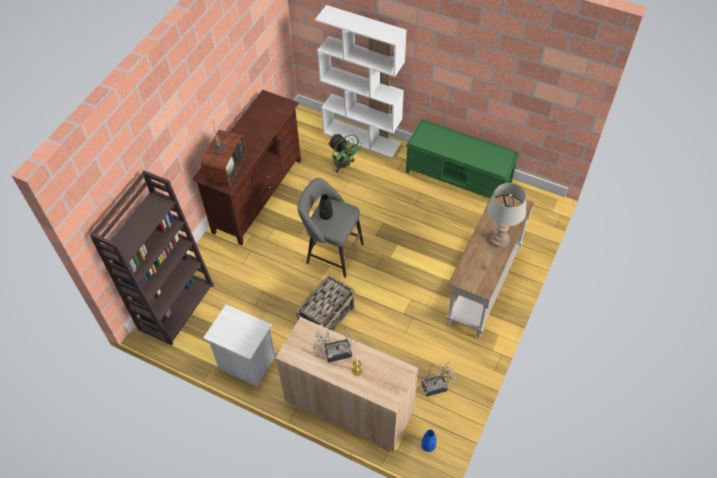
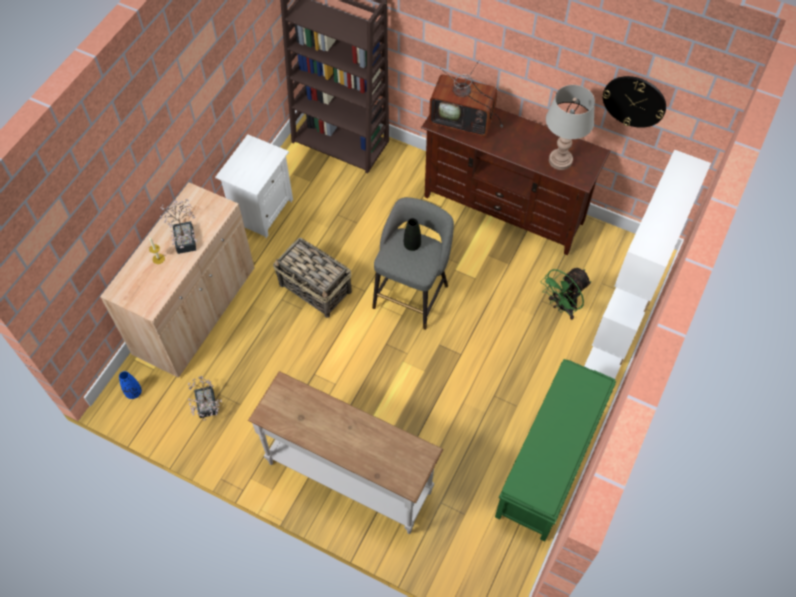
camera: 90 degrees right, 5 degrees up
grey table lamp [487,183,526,248] -> grey table lamp moved to [546,85,595,170]
none -> wall clock [603,76,666,128]

